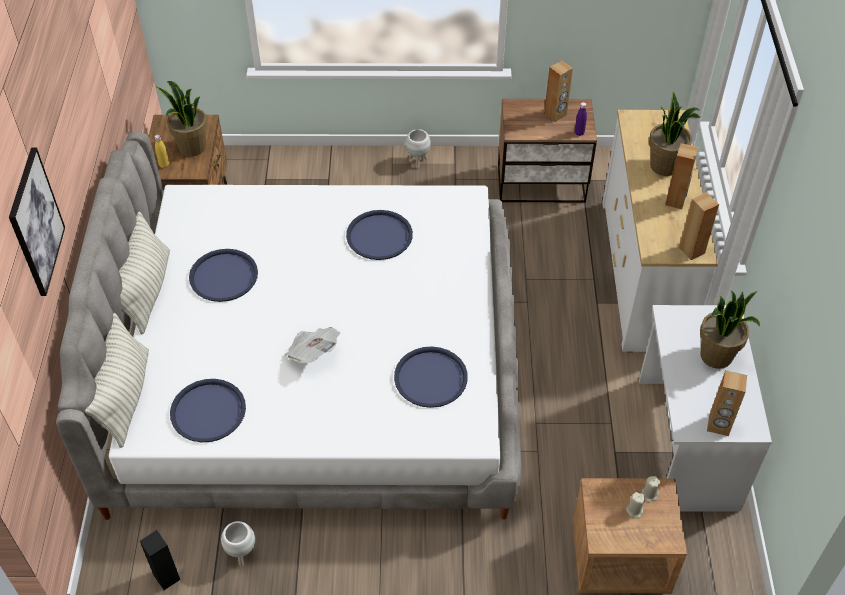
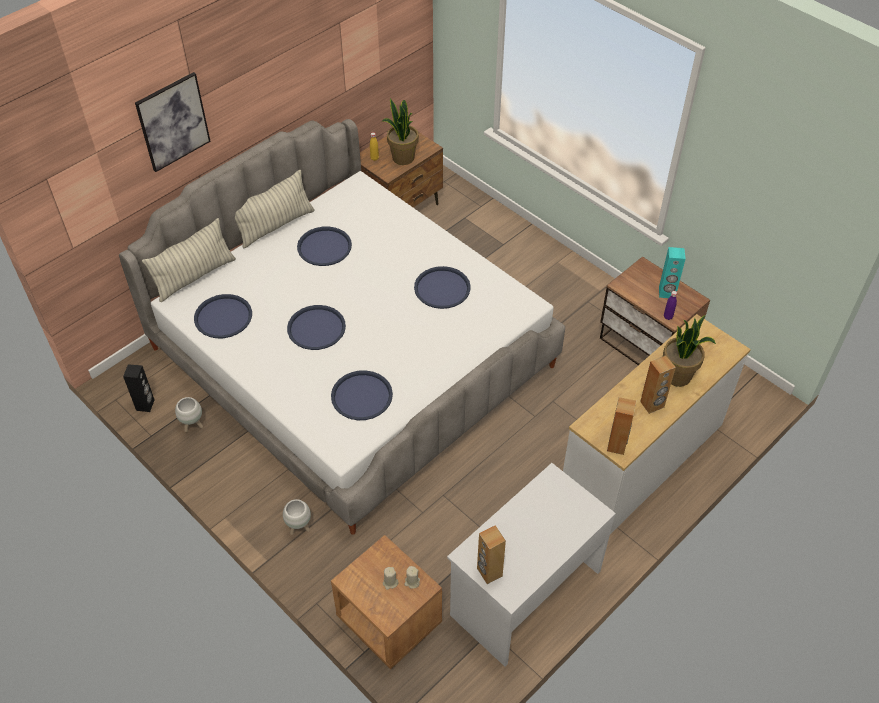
camera: 45 degrees right, 0 degrees up
newspaper [285,327,340,363] -> blue tray [287,305,346,350]
white planter [405,129,431,168] -> white planter moved to [283,499,311,535]
brown speaker [544,60,573,123] -> turquoise speaker [659,247,686,298]
potted plant [700,291,760,369] -> none

